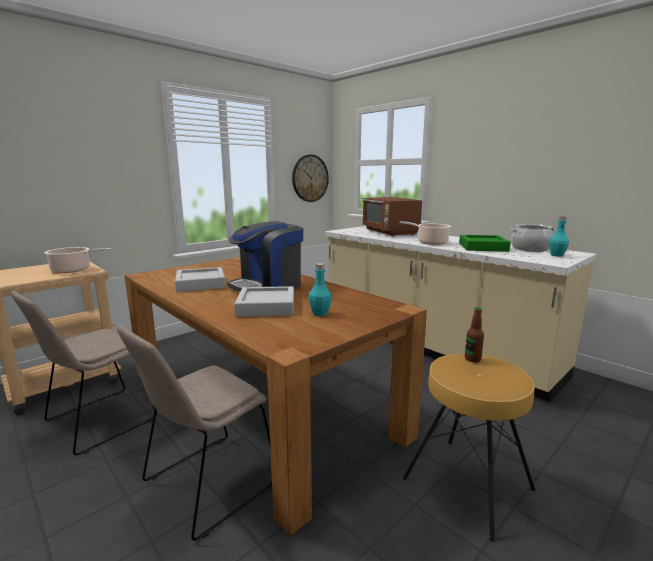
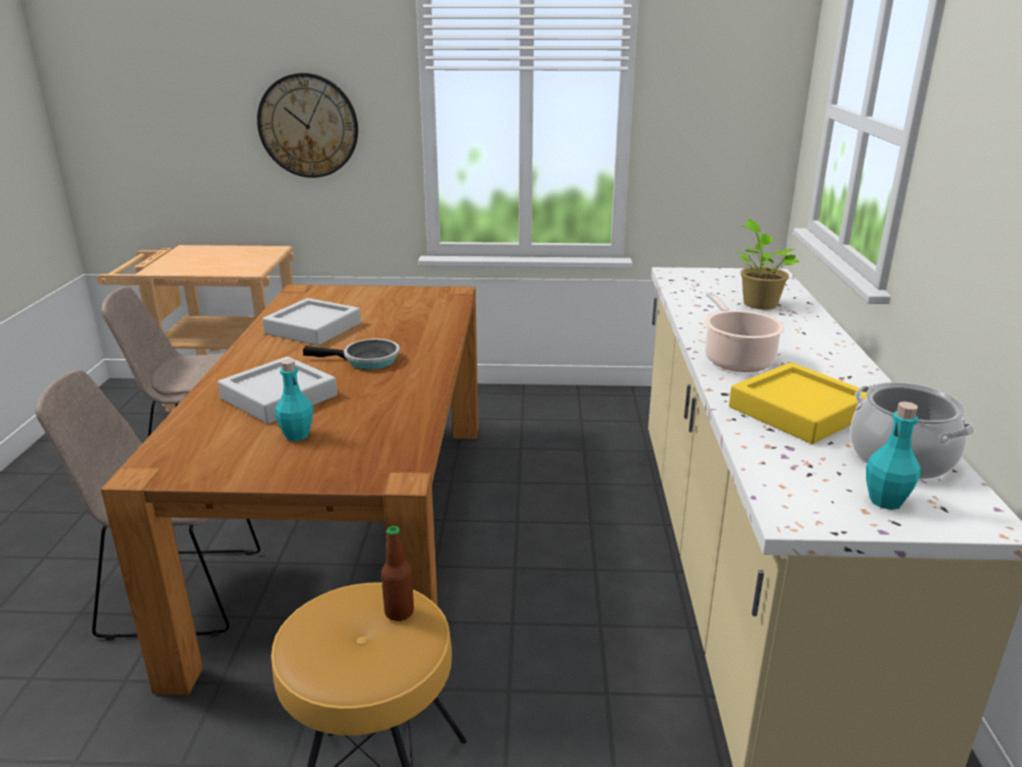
camera: 45 degrees right, 10 degrees up
cooking pot [44,247,111,273] -> none
coffee machine [228,221,303,292] -> frying pan [303,339,400,370]
wall clock [292,155,329,202] -> wall clock moved to [257,73,358,178]
brown microwave [362,197,422,237] -> potted plant [738,219,800,310]
green tray [459,235,511,252] -> yellow tray [729,362,866,444]

